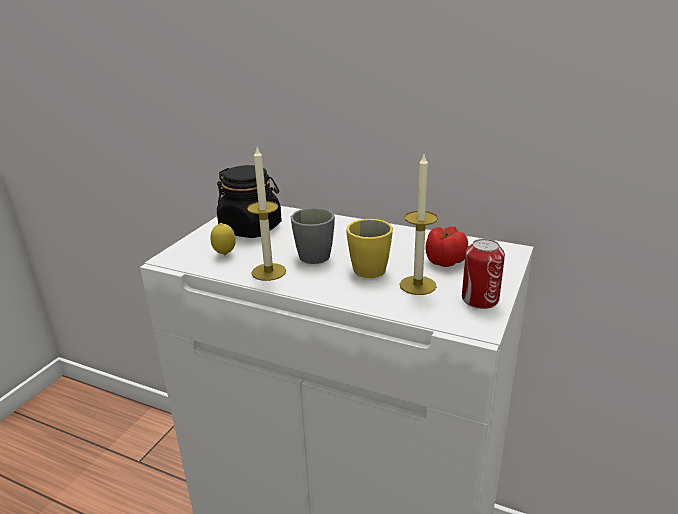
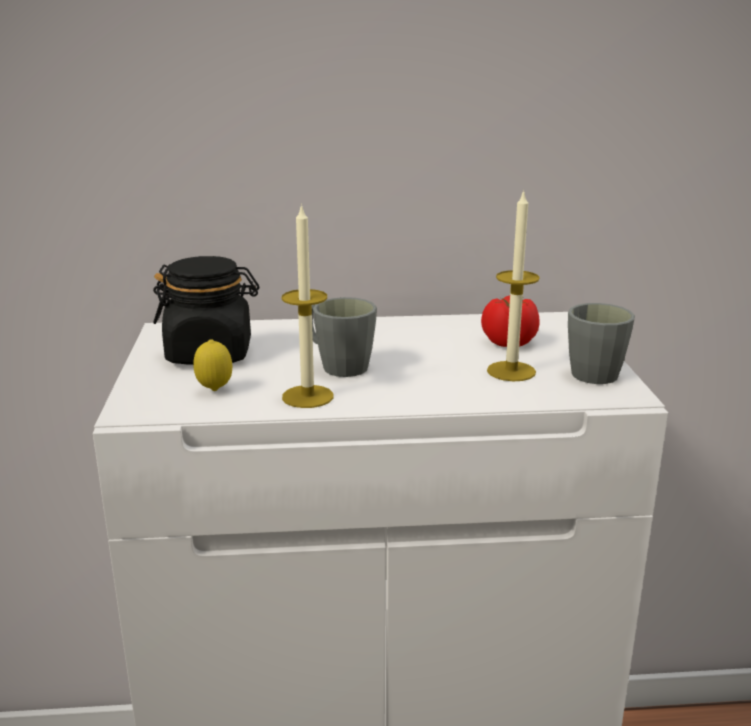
camera: 30 degrees left, 5 degrees down
yellow mug [346,219,393,278] -> none
can [462,239,505,309] -> grey mug [568,303,635,384]

